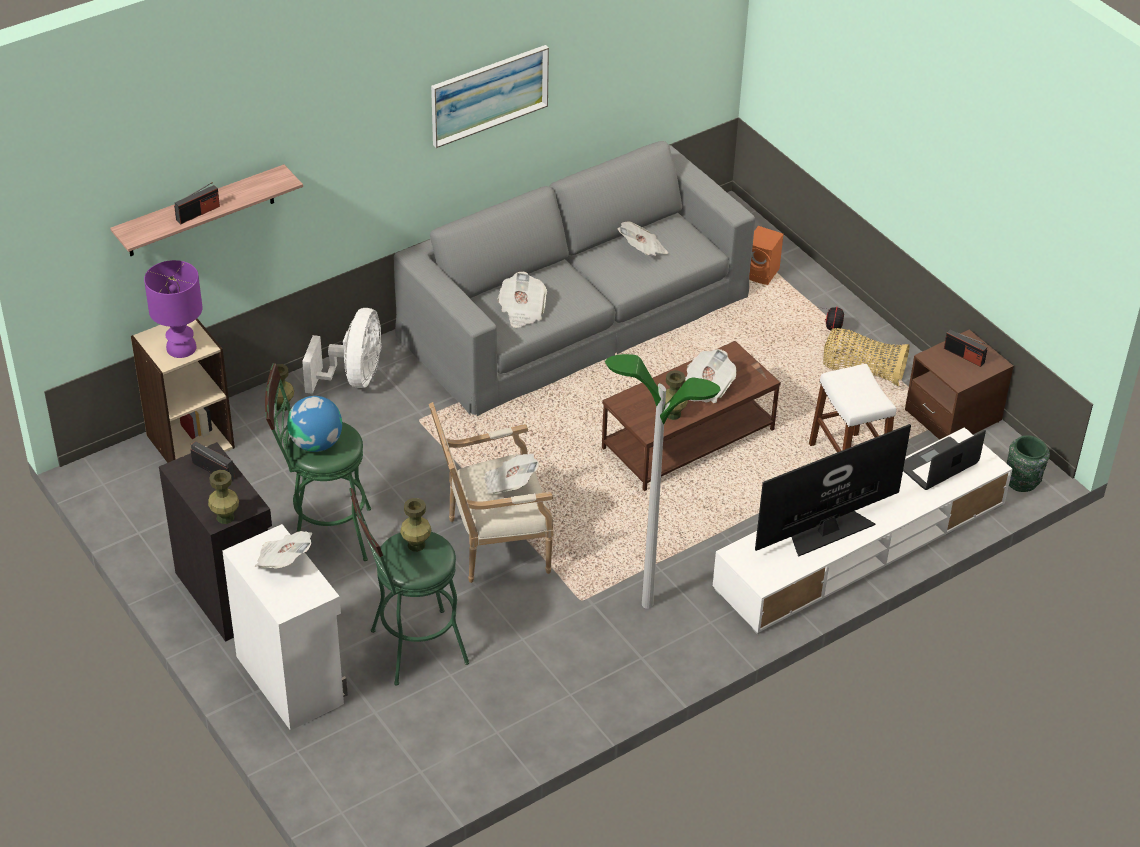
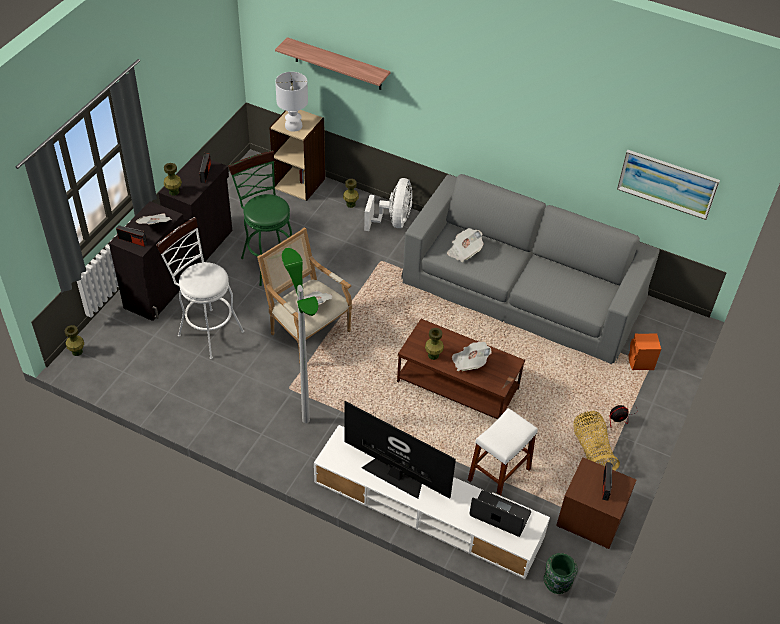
camera: 60 degrees right, 5 degrees up
purple table lamp [144,260,203,358] -> white table lamp [275,72,308,132]
radio [174,182,220,224] -> radio moved to [116,225,147,247]
white cabinet [222,524,348,731] -> black cabinet [109,201,189,321]
globe [287,396,342,452] -> none
white fan [302,308,382,394] -> white fan turned 60 degrees counterclockwise [364,178,412,231]
green stool [349,488,469,686] -> white stool [156,217,244,359]
green vase [400,498,431,552] -> green vase moved to [64,325,84,356]
picture [431,45,549,148] -> picture moved to [617,150,720,220]
newspaper [617,222,668,256] -> none

